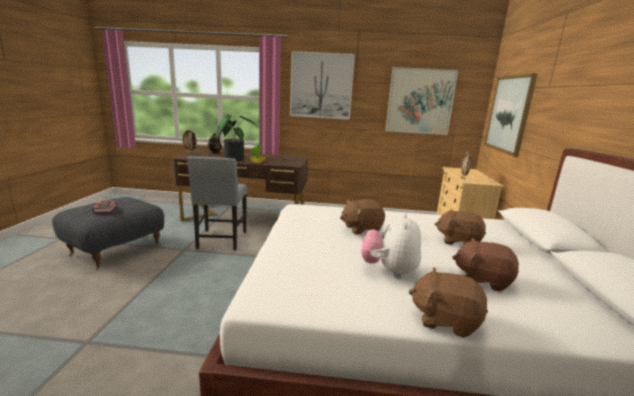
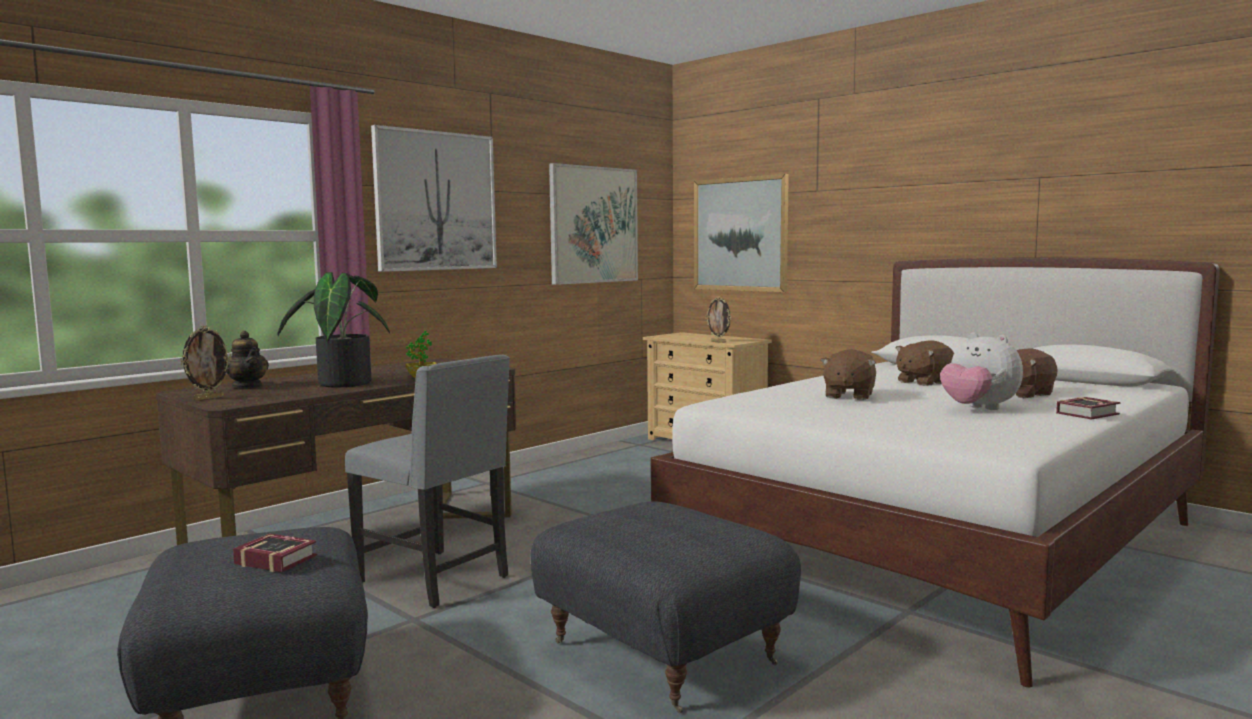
camera: 50 degrees left, 10 degrees down
brown plush toy [409,267,488,338] -> book [1056,397,1120,420]
none -> grey ottoman [530,501,801,713]

